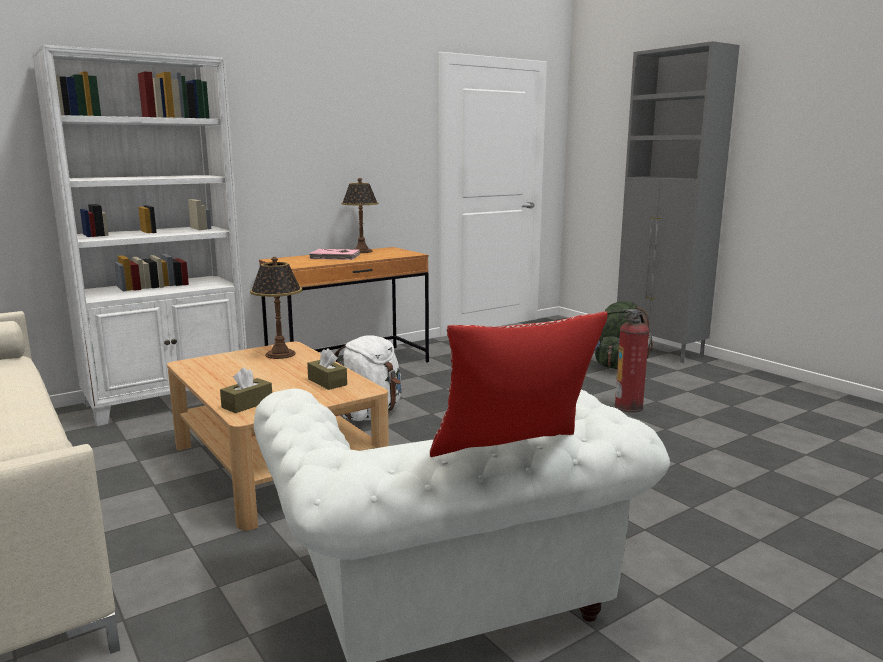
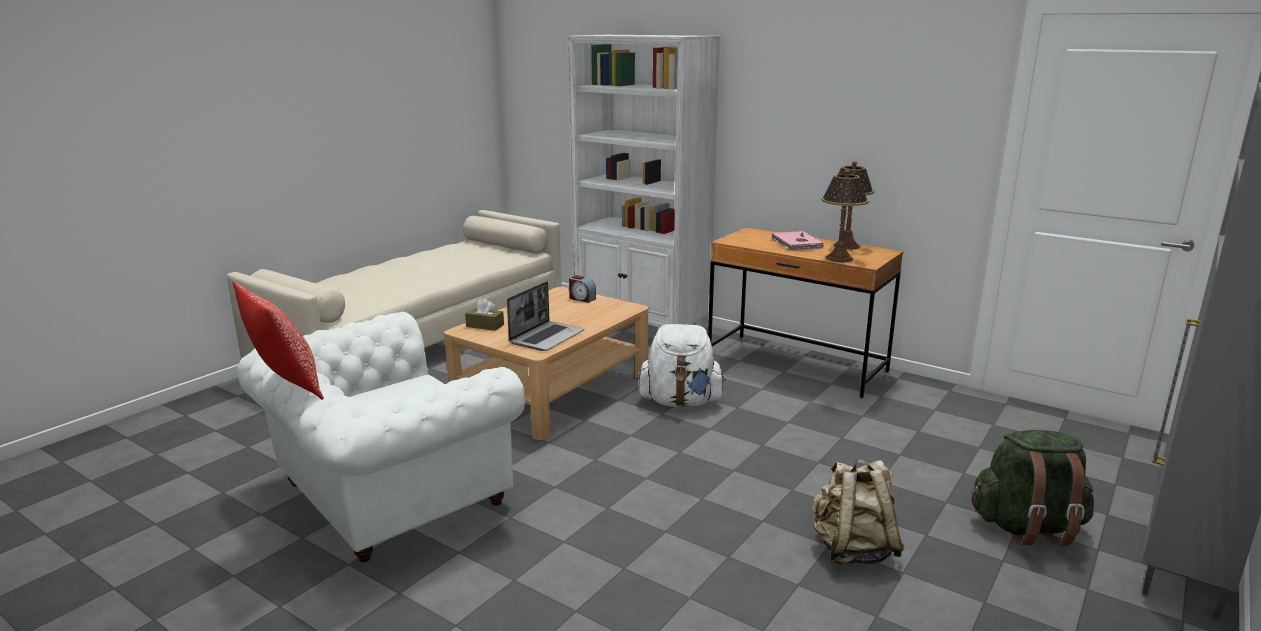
camera: 70 degrees right, 5 degrees up
table lamp [250,257,302,359] -> table lamp moved to [821,169,869,262]
brown tissue box [307,348,347,390] -> laptop [507,281,585,351]
fire extinguisher [615,309,649,413] -> beige backpack [812,459,905,565]
none -> alarm clock [569,275,596,303]

